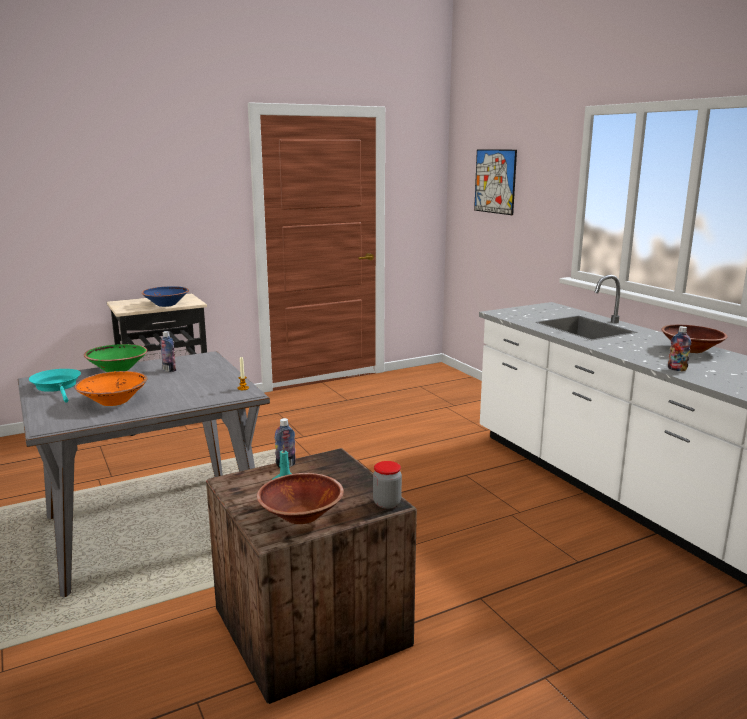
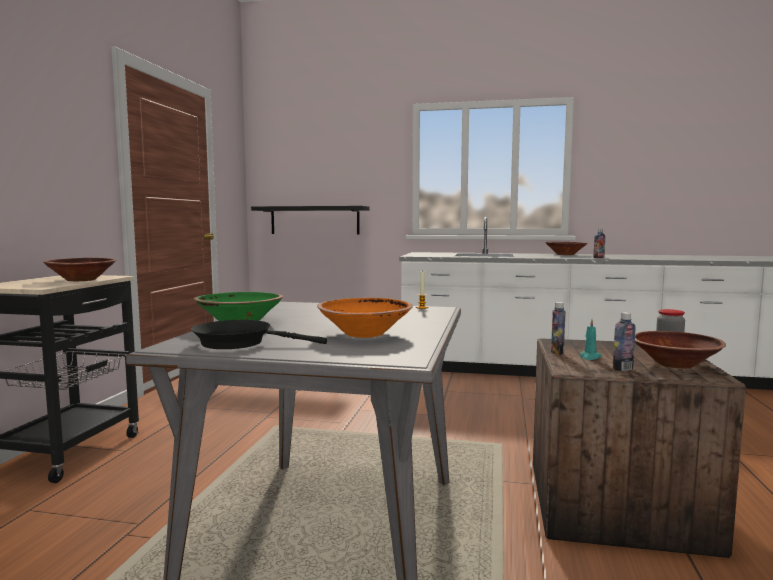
camera: 50 degrees left, 10 degrees down
turquoise frying pan [29,369,81,403] -> black frying pan [191,320,327,349]
blue bowl [141,286,189,307] -> brown bowl [43,258,116,281]
bottle [160,331,176,372] -> bottle moved to [613,312,636,371]
picture [474,149,517,215] -> none
none -> black shelf [251,206,369,235]

